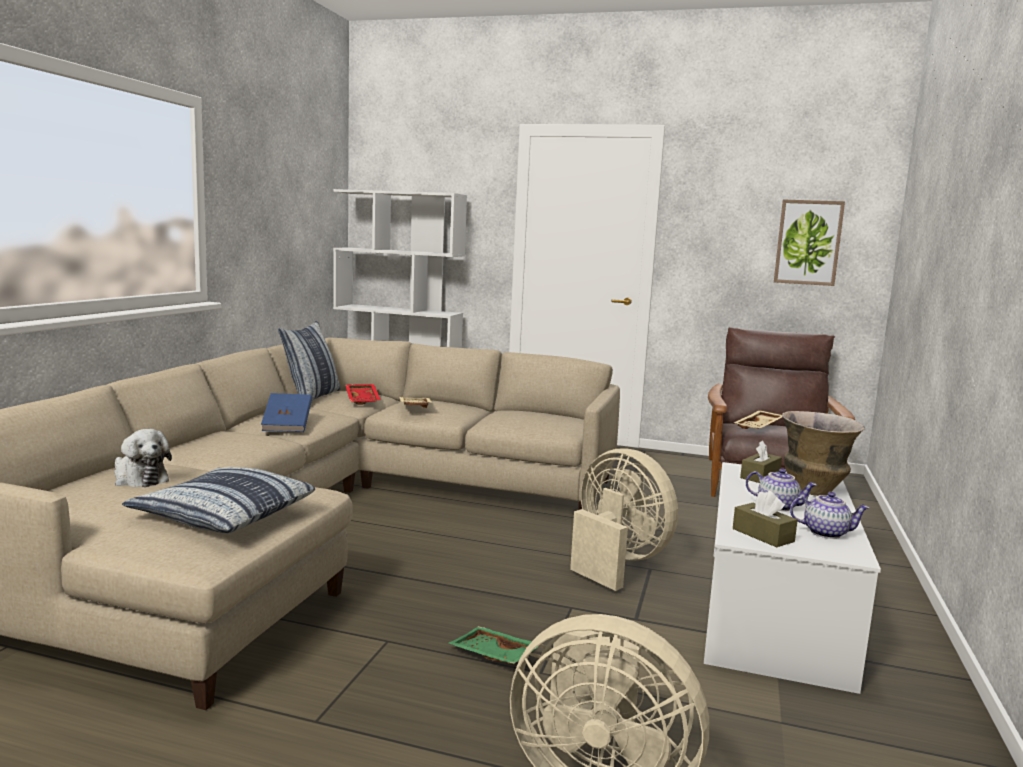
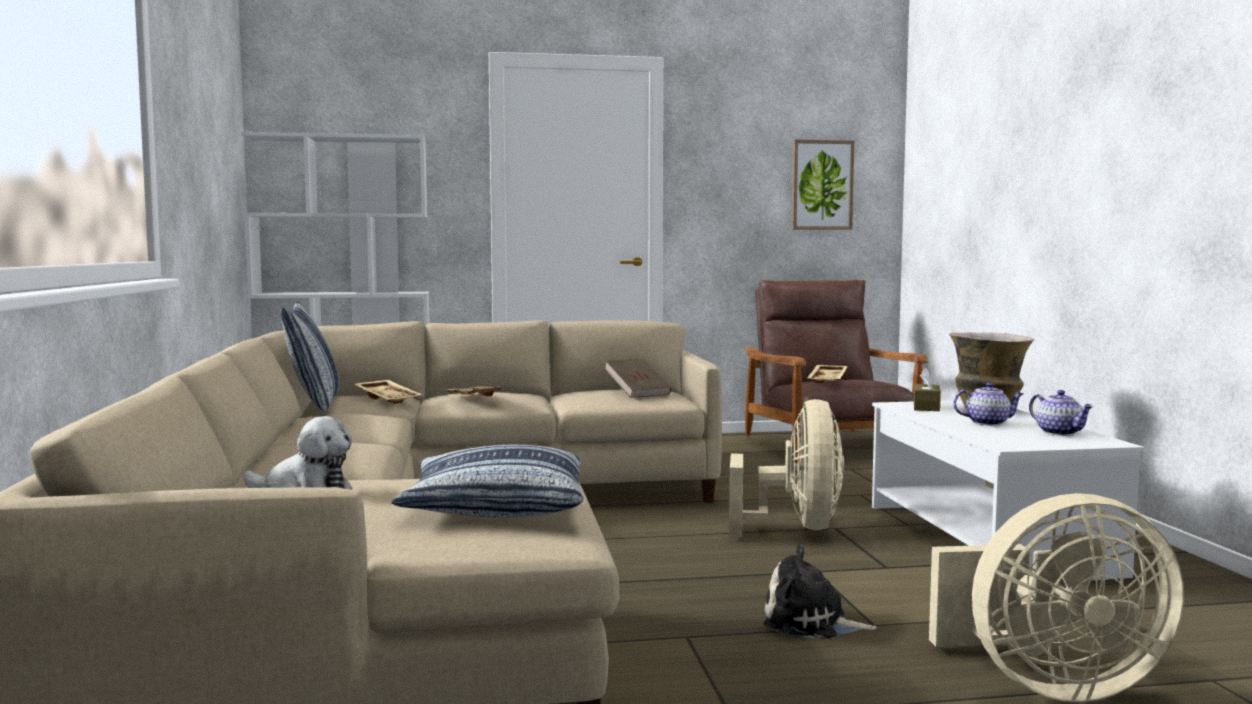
camera: 25 degrees left, 5 degrees down
blue book [261,393,312,432] -> none
red tray [345,384,381,405] -> beige tray [355,380,423,404]
green tray [449,626,539,664] -> plush toy [763,545,877,639]
beige fan [570,448,678,591] -> beige fan turned 75 degrees clockwise [729,399,844,537]
brown tissue box [733,491,798,547] -> none
teapot [790,492,870,539] -> teapot turned 75 degrees clockwise [1029,390,1094,436]
none -> brown book [604,359,671,398]

